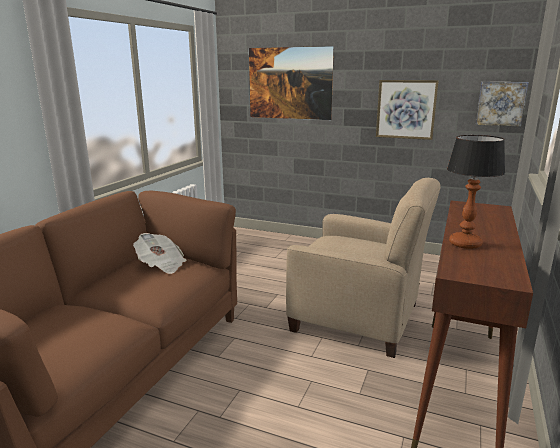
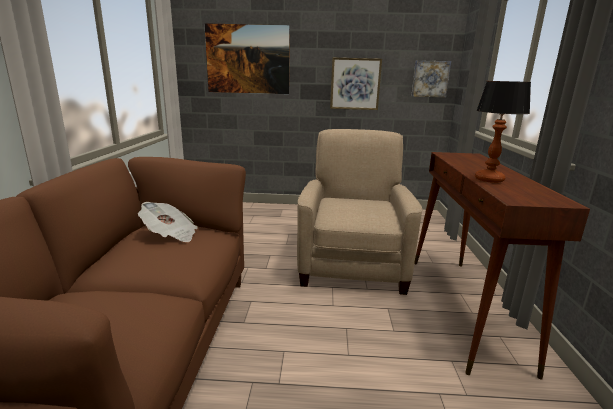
camera: 20 degrees left, 0 degrees up
beige armchair [286,178,441,358] -> beige armchair turned 90 degrees counterclockwise [297,129,422,295]

